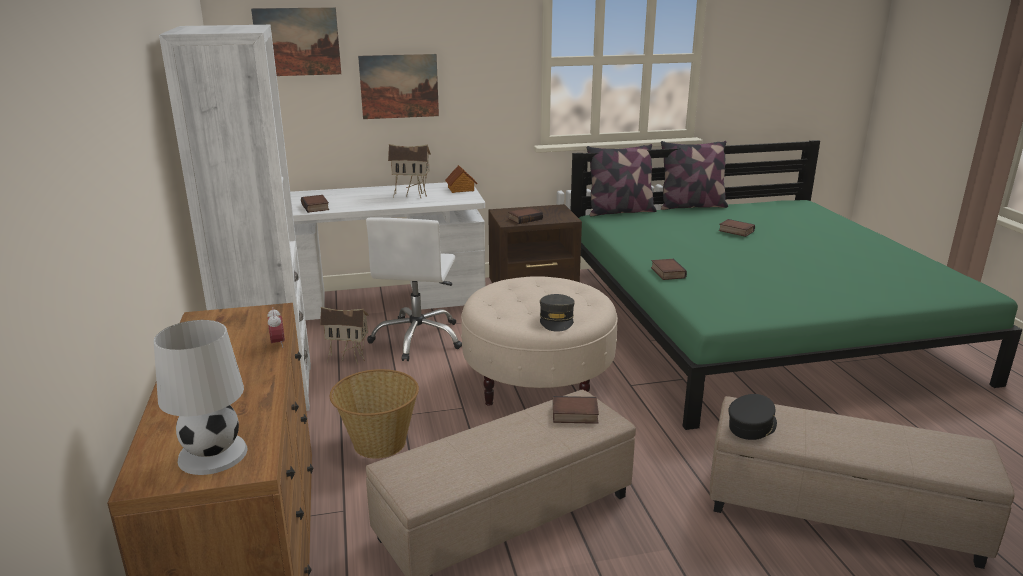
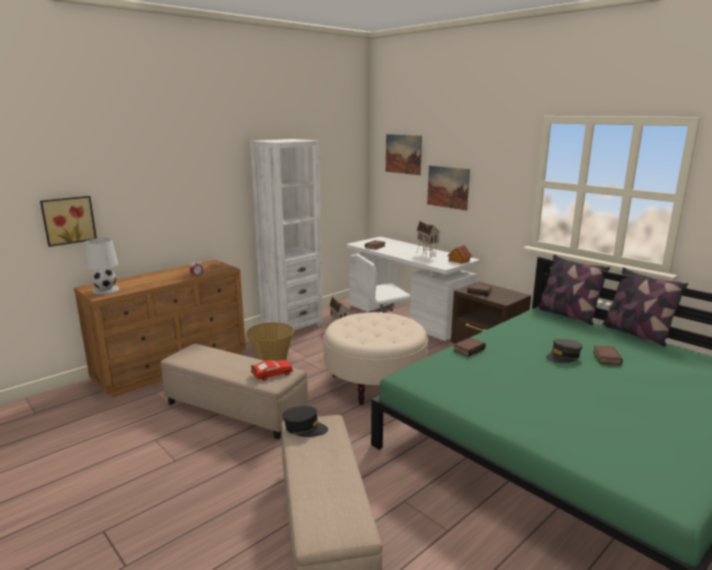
camera: 60 degrees right, 5 degrees down
grey cap [540,294,575,332] -> grey cap moved to [546,339,583,363]
book [553,396,599,424] -> red toy car [251,360,293,381]
none -> picture [40,196,97,247]

